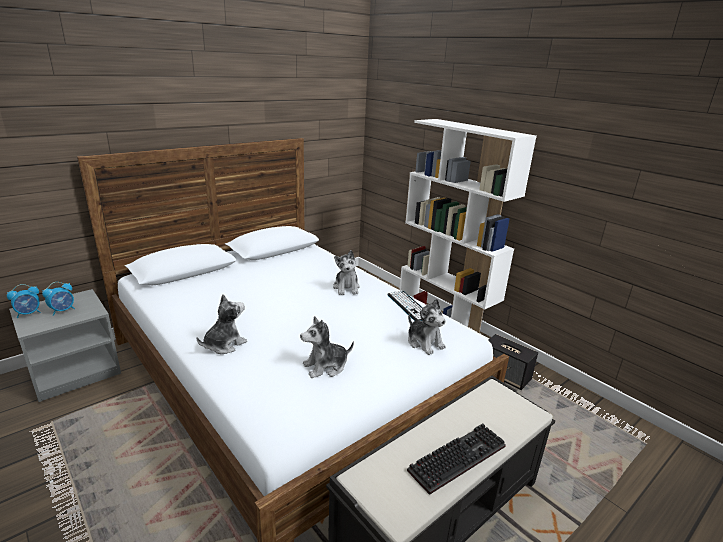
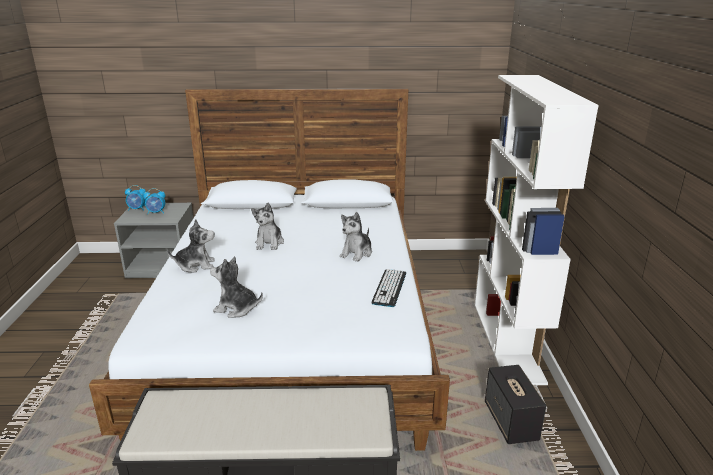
camera: 40 degrees right, 0 degrees up
keyboard [407,423,506,495] -> none
plush toy [408,299,446,355] -> plush toy moved to [251,203,284,250]

